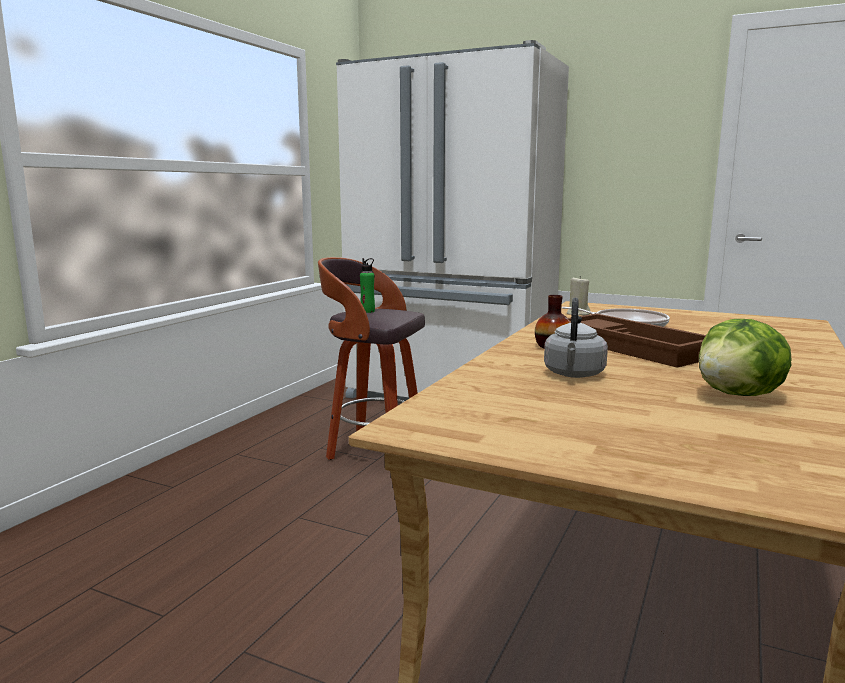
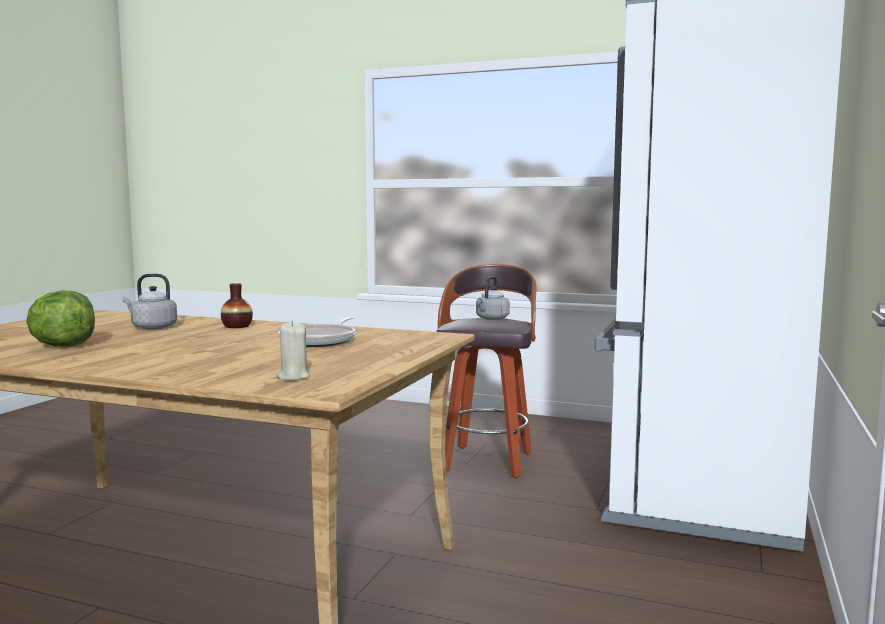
camera: 85 degrees right, 5 degrees down
green bottle [360,258,375,313] -> grey kettle [476,277,510,320]
beige candle [567,276,590,316] -> beige candle moved to [277,321,310,380]
brown tray [568,314,706,368] -> none

